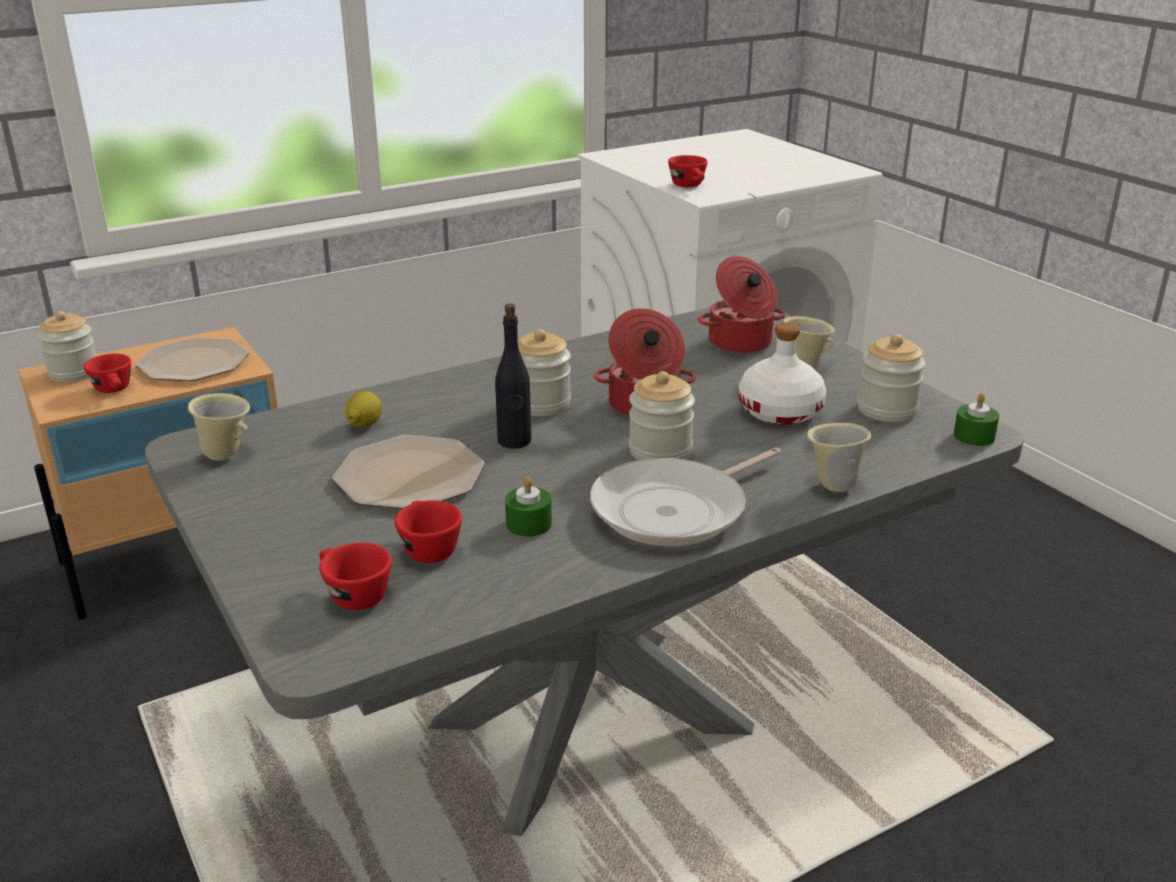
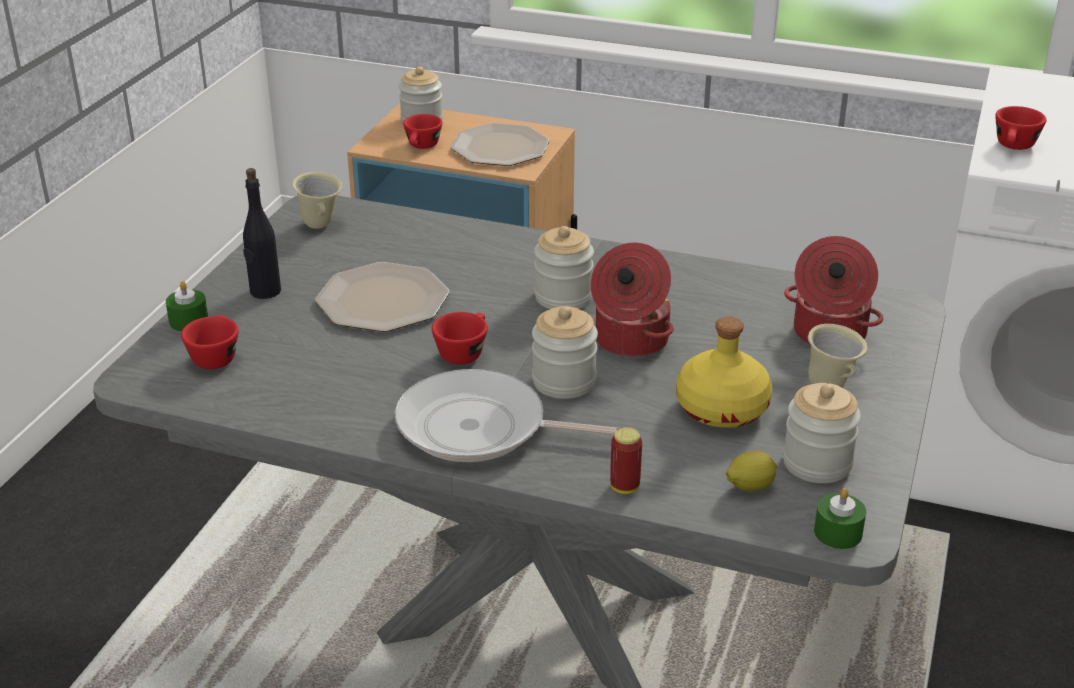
camera: 50 degrees right, 5 degrees up
lemon [345,391,382,427] -> lemon moved to [726,451,777,492]
red cup [395,500,462,563] -> red cup moved to [432,312,488,364]
black bottle [495,304,531,449] -> black bottle moved to [243,168,281,299]
green candle [505,476,552,537] -> green candle moved to [166,281,208,331]
white bottle [738,322,826,425] -> yellow bottle [676,317,773,428]
beige mug [807,423,871,492] -> can [610,427,642,494]

